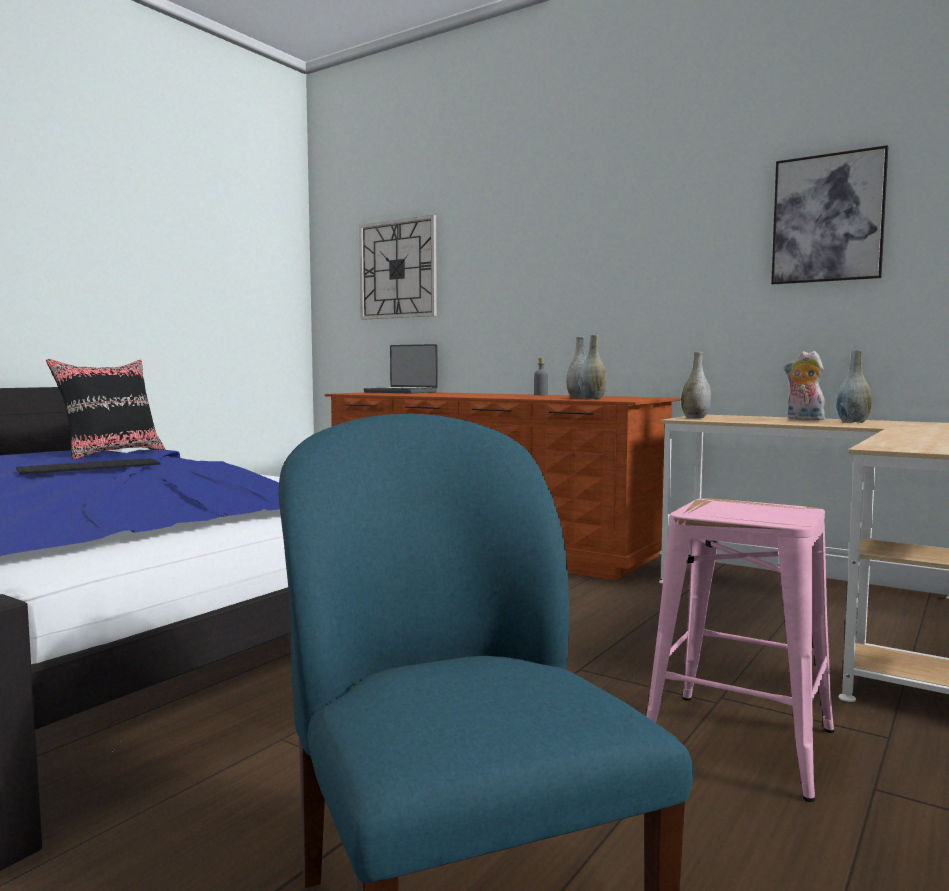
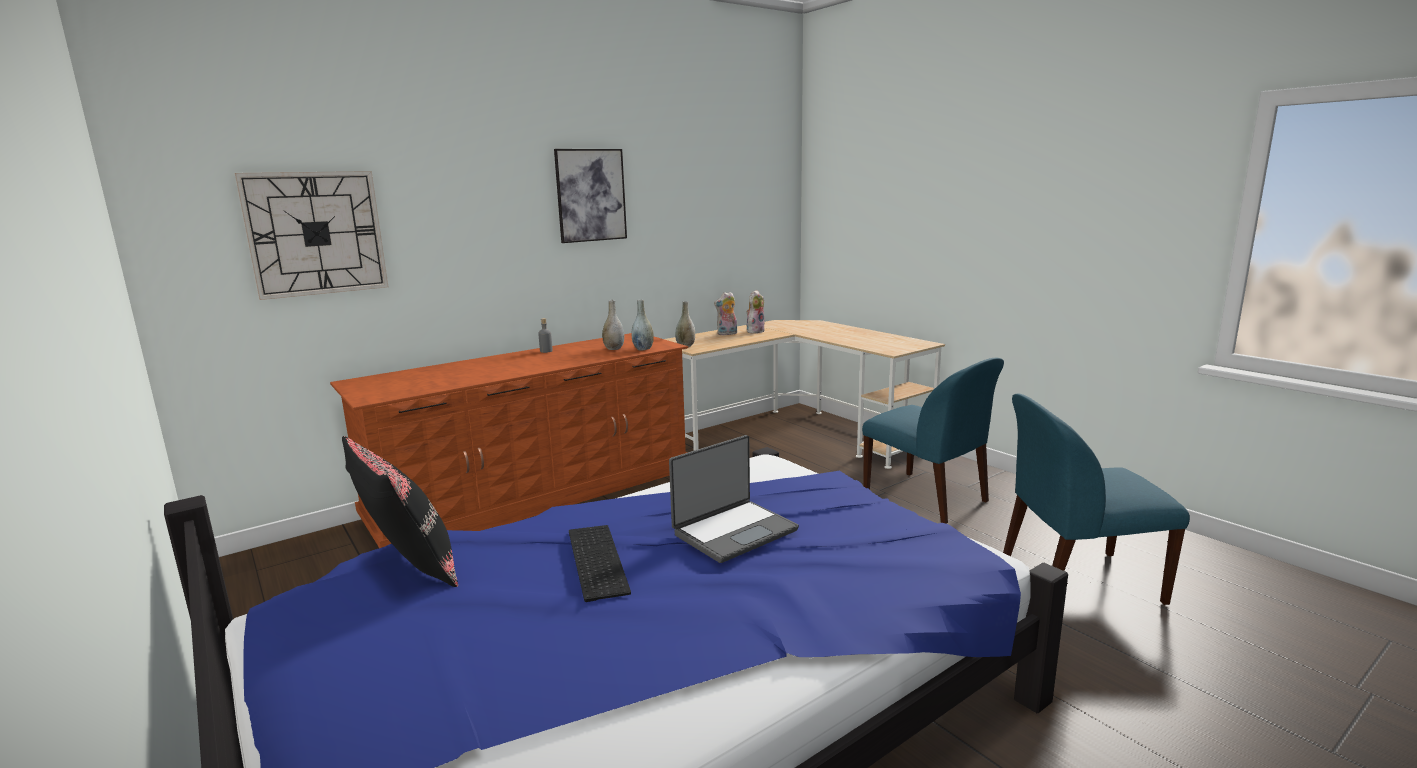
camera: 70 degrees left, 10 degrees up
laptop [363,344,438,394] -> laptop moved to [669,435,799,563]
pink stool [646,498,834,802] -> blue chair [862,358,1004,524]
picture [771,145,888,284] -> picture moved to [554,149,627,243]
grey vase [836,350,872,423] -> plush toy [746,290,765,334]

